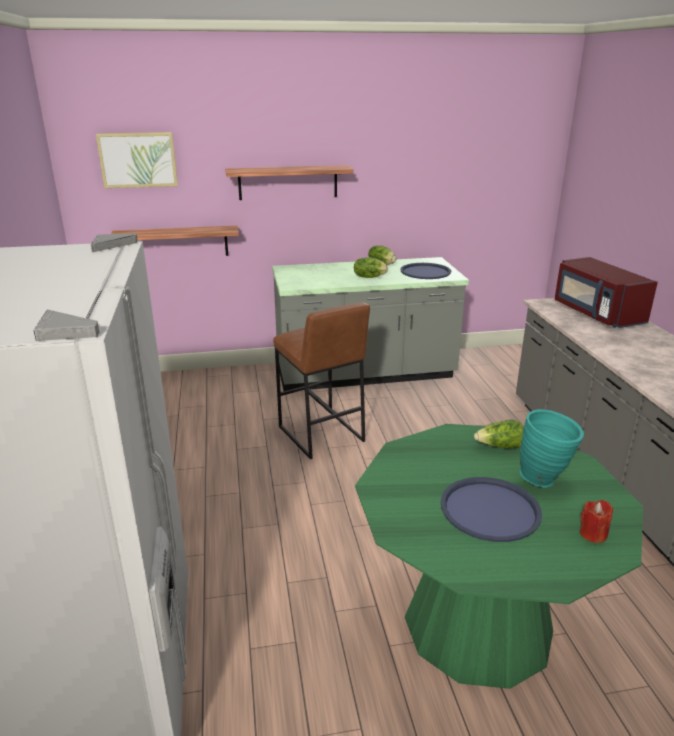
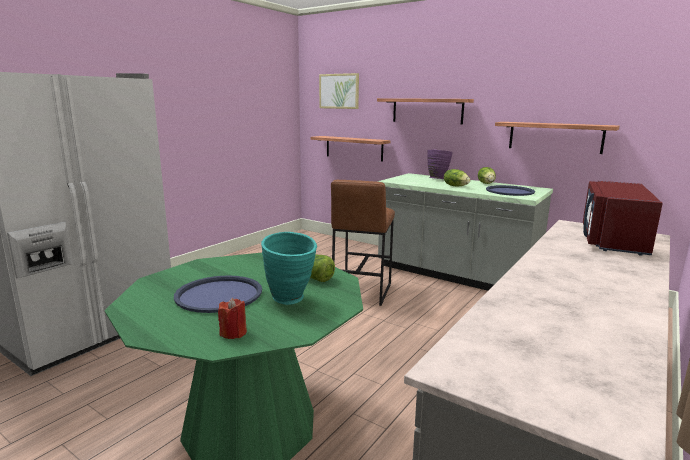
camera: 45 degrees right, 10 degrees down
none -> purple vase [427,150,453,179]
none -> shelf [495,122,619,154]

